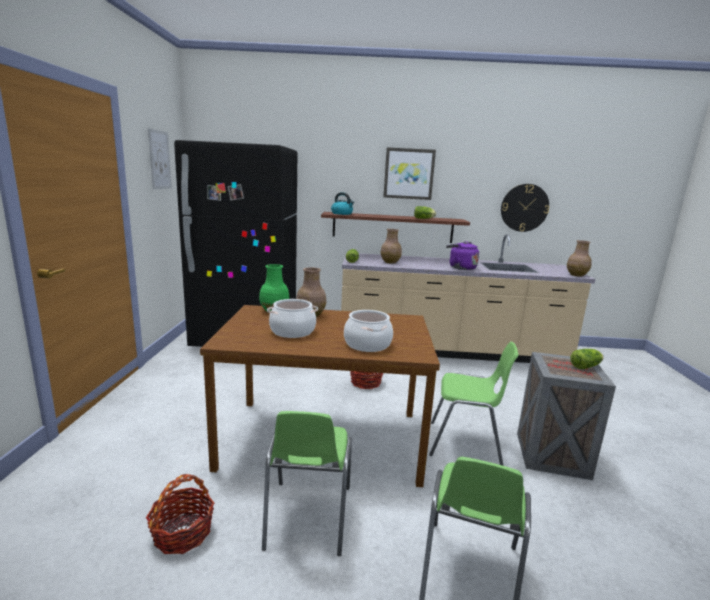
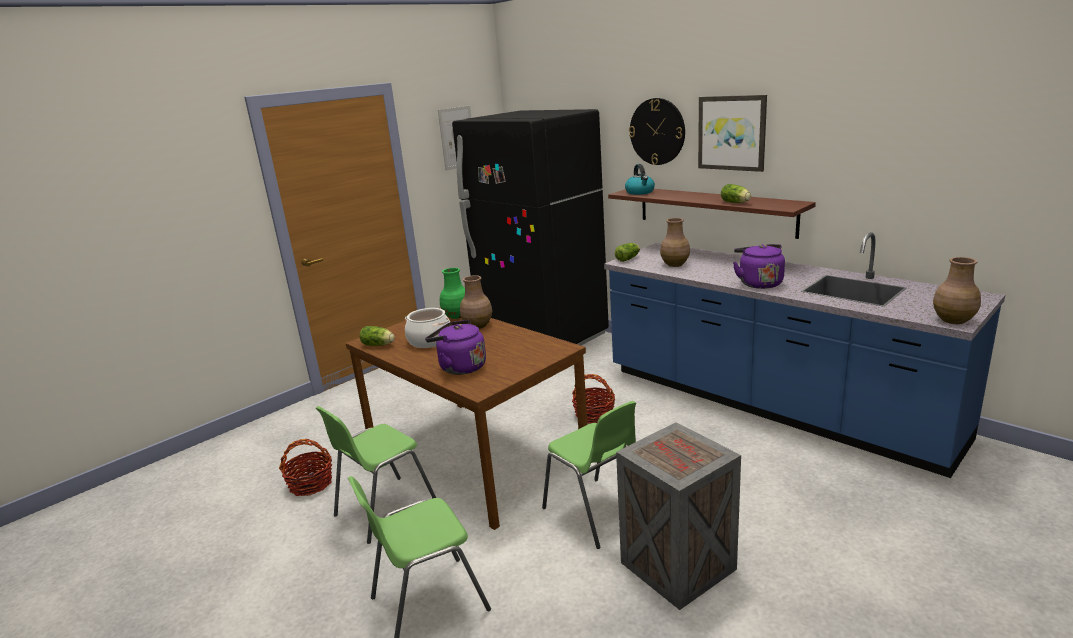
camera: 45 degrees right, 5 degrees up
beige counter [341,234,595,363] -> blue counter [604,232,1005,478]
cooking pot [344,310,393,352] -> purple kettle [425,320,486,375]
wall clock [501,184,549,232] -> wall clock moved to [629,98,685,165]
lettuce [570,349,604,369] -> lettuce moved to [360,326,395,346]

